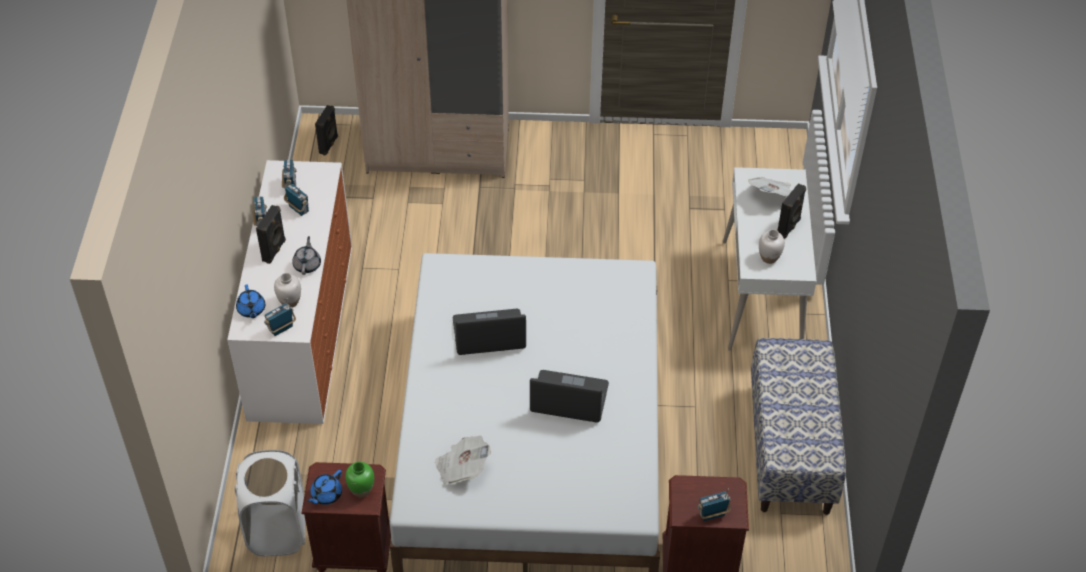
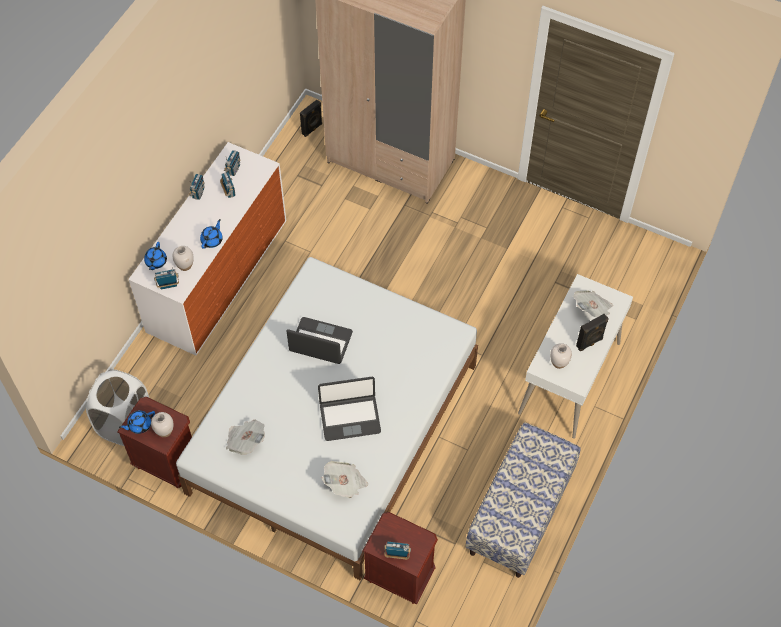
camera: 25 degrees right, 10 degrees up
black speaker [256,205,286,264] -> none
grey teapot [292,236,321,275] -> blue teapot [200,219,223,249]
green vase [345,462,374,497] -> white vase [151,412,173,437]
laptop [530,370,609,423] -> laptop turned 135 degrees clockwise [318,377,381,441]
none -> newspaper [322,461,368,498]

